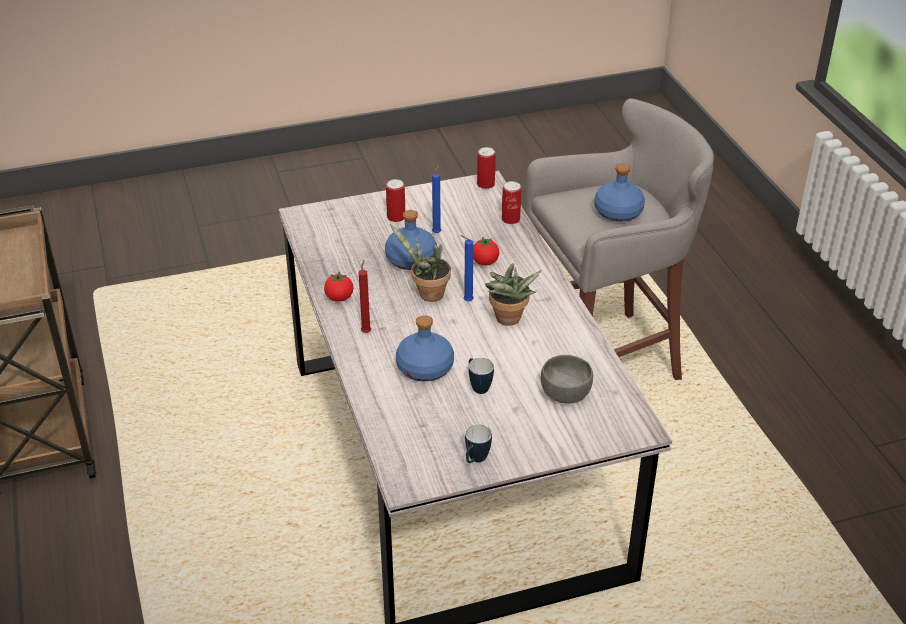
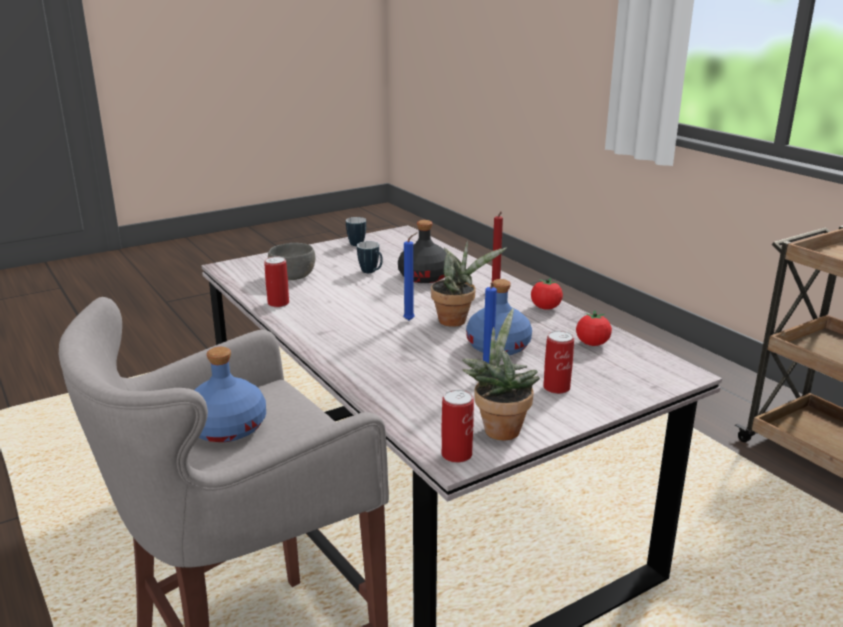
camera: 165 degrees right, 15 degrees down
blue bottle [396,315,454,382] -> black bottle [398,220,451,283]
tomato [473,237,499,266] -> tomato moved to [576,310,612,346]
potted plant [485,263,542,326] -> potted plant moved to [462,308,540,441]
can [502,181,521,224] -> can moved to [264,256,289,307]

